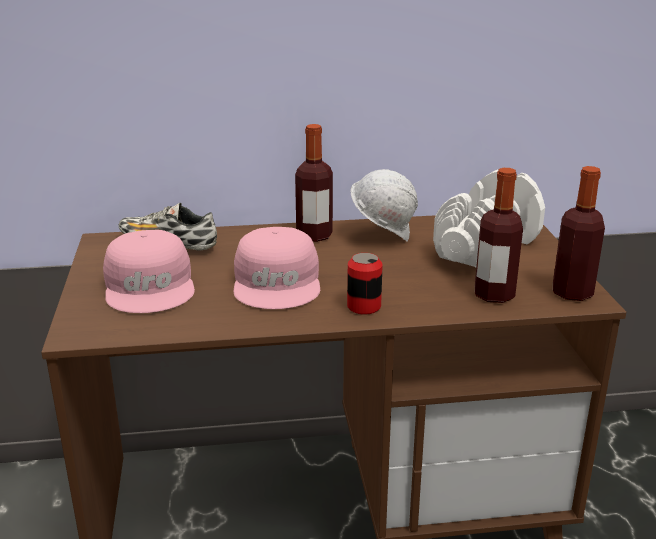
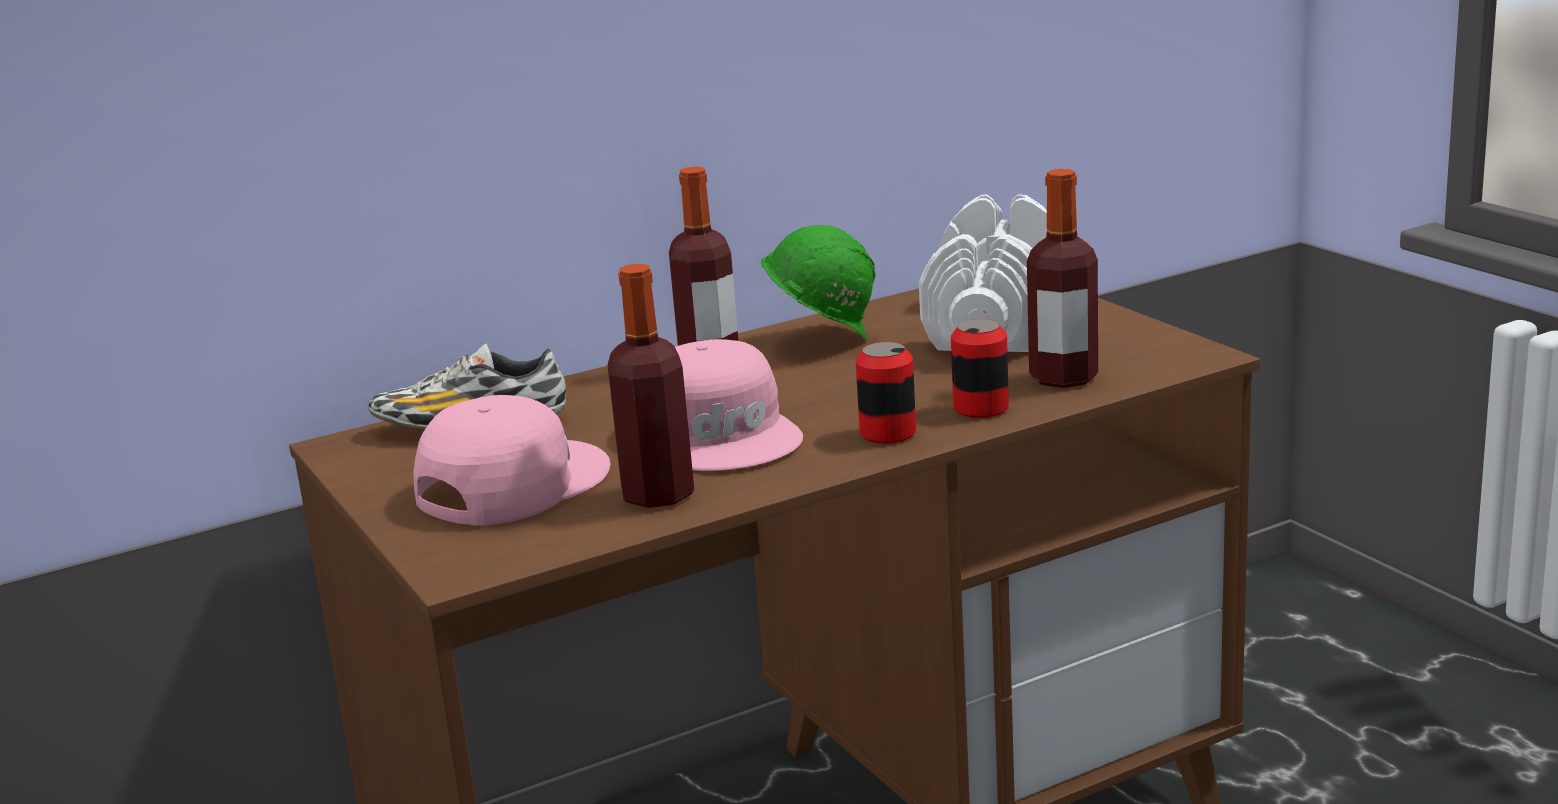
camera: 20 degrees left, 5 degrees down
pink cap [103,230,195,313] -> pink cap turned 105 degrees counterclockwise [413,395,611,526]
white hard hat [351,169,418,241] -> green hard hat [761,225,876,341]
bottle [553,166,605,301] -> bottle moved to [608,264,694,508]
none -> can [951,319,1009,418]

